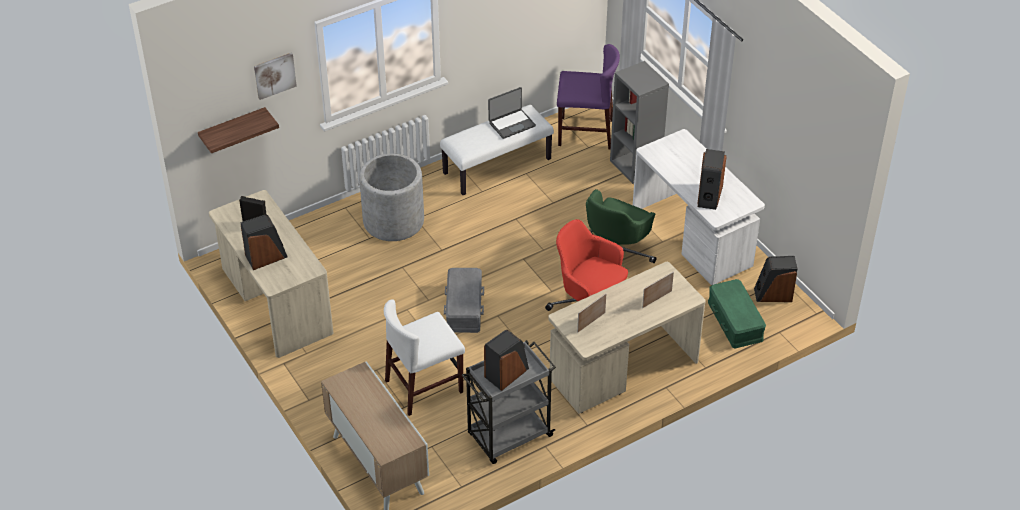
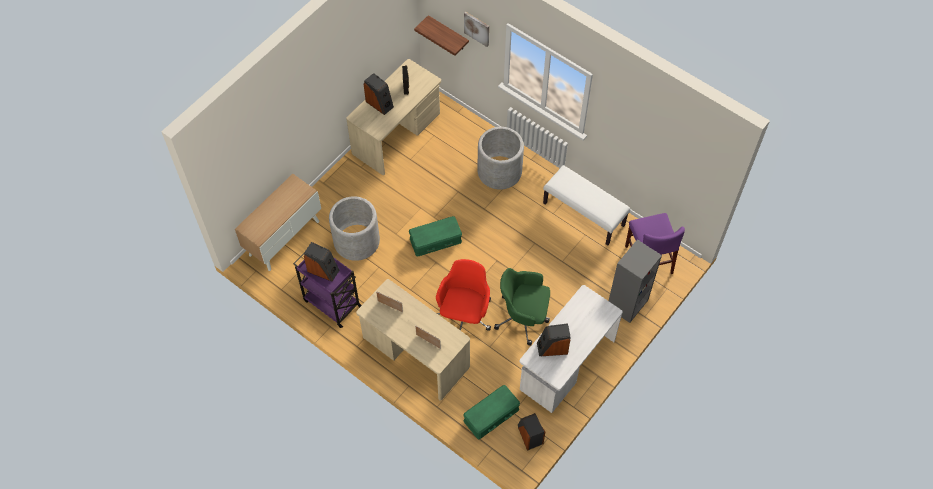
camera: 70 degrees right, 15 degrees up
white chair [384,299,465,416] -> grey planter [329,196,380,261]
grey storage box [444,268,484,333] -> green storage box [409,216,462,257]
grey cart [462,340,556,464] -> purple cart [293,252,362,328]
laptop [488,87,536,139] -> none

